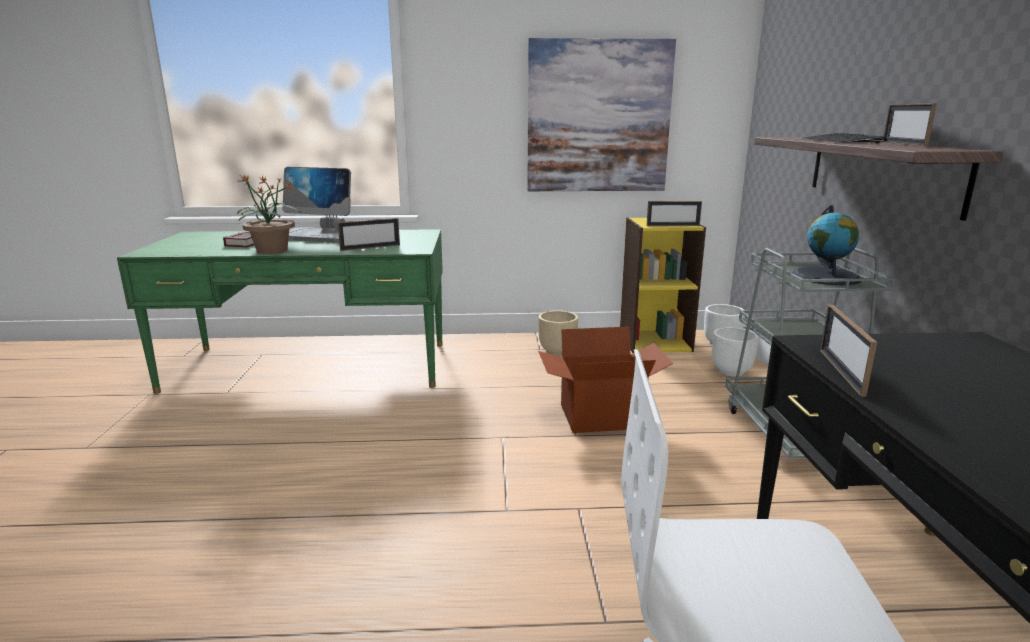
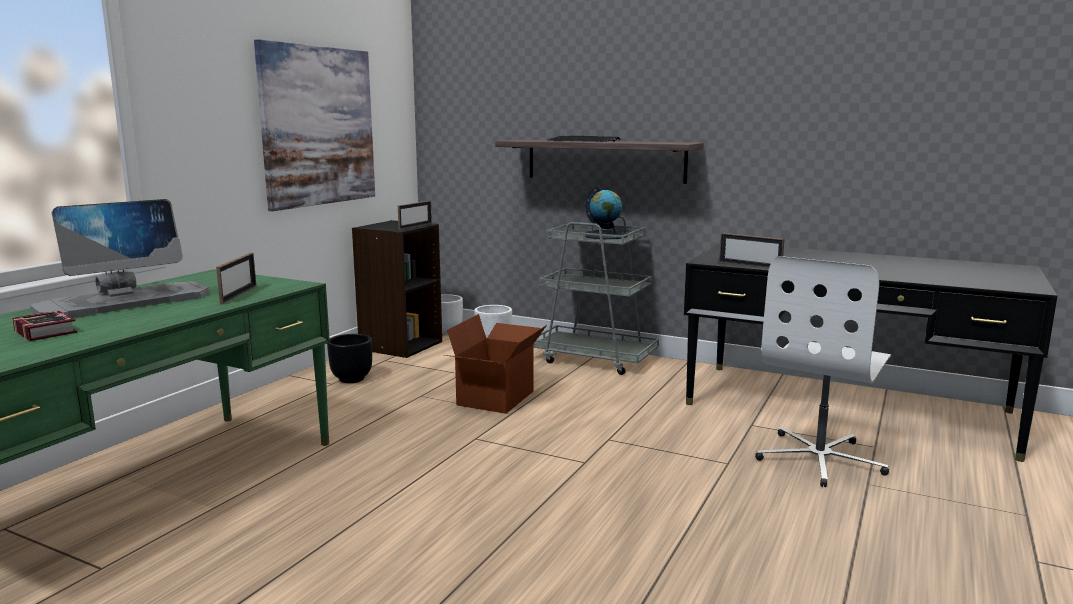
camera: 60 degrees left, 5 degrees down
potted plant [237,175,300,254] -> none
beige planter [538,310,578,356] -> black planter [327,334,372,383]
yellow bookcase [620,218,706,353] -> black bookcase [352,220,442,358]
picture frame [883,103,937,146] -> none

